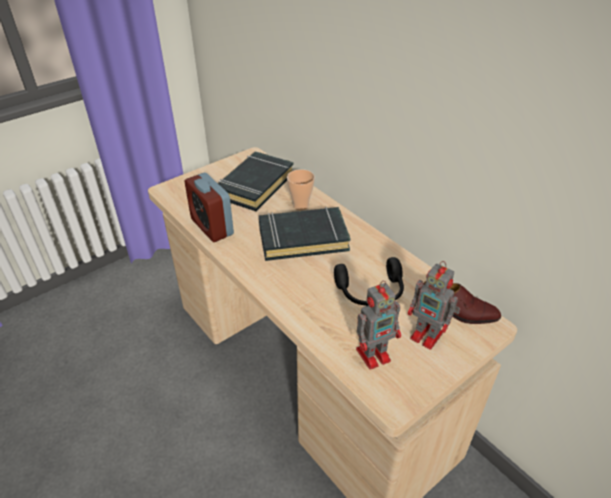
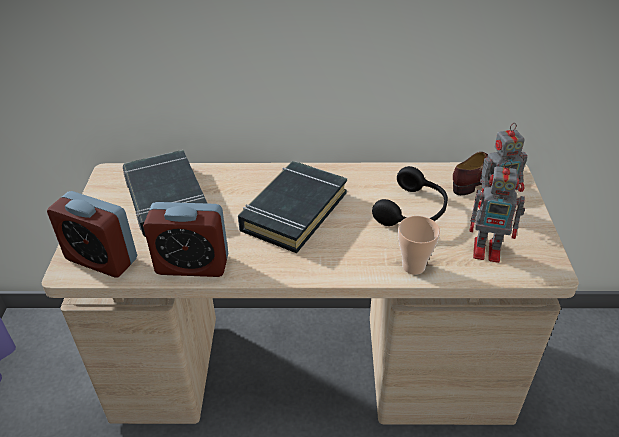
camera: 50 degrees left, 0 degrees up
cup [287,169,315,210] -> cup moved to [398,216,440,275]
toy robot [356,280,401,370] -> toy robot turned 90 degrees clockwise [469,160,525,263]
none -> alarm clock [47,191,137,278]

